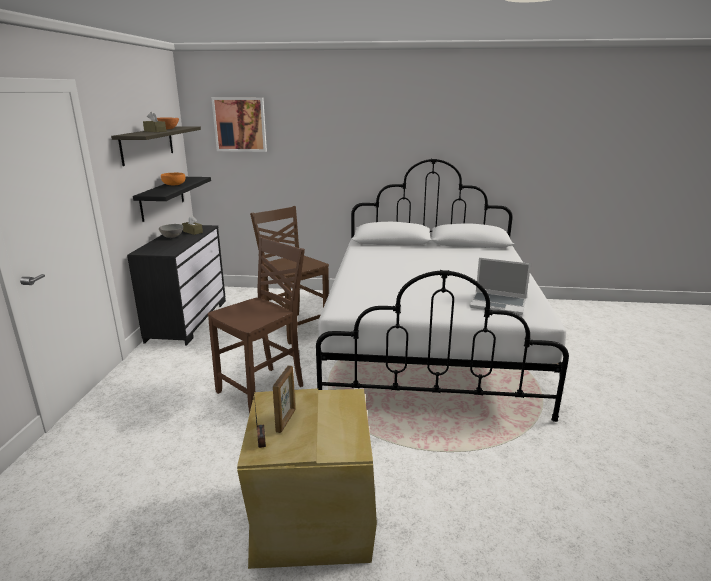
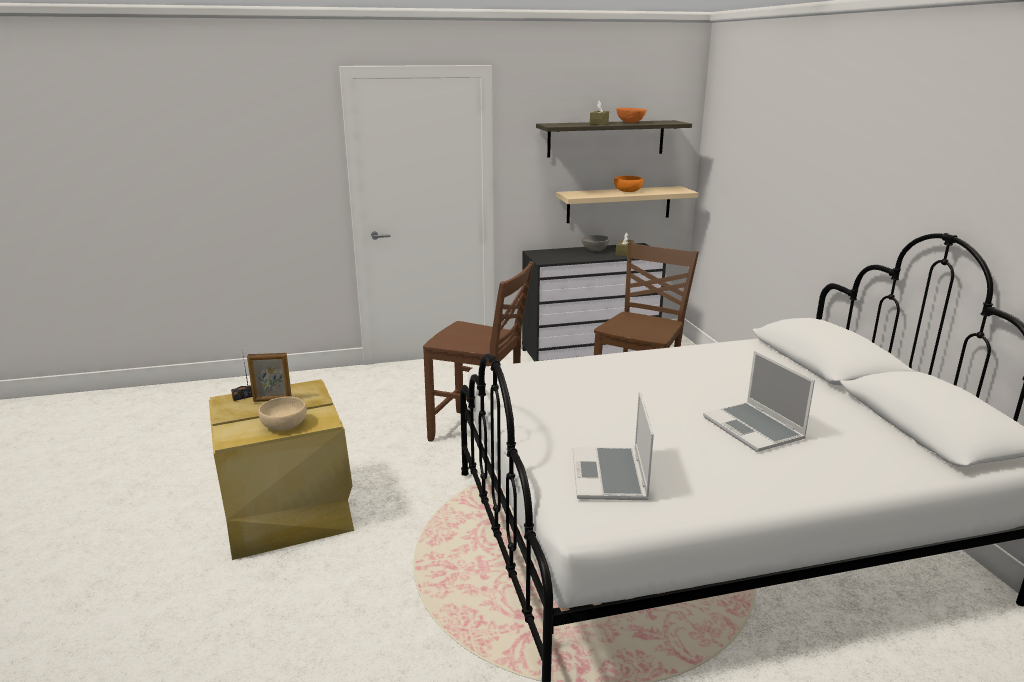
camera: 70 degrees right, 0 degrees up
black shelf [133,177,211,222] -> beige shelf [556,186,699,223]
picture [211,97,267,152] -> none
none -> beige bowl [258,397,307,430]
none -> laptop [703,351,815,452]

